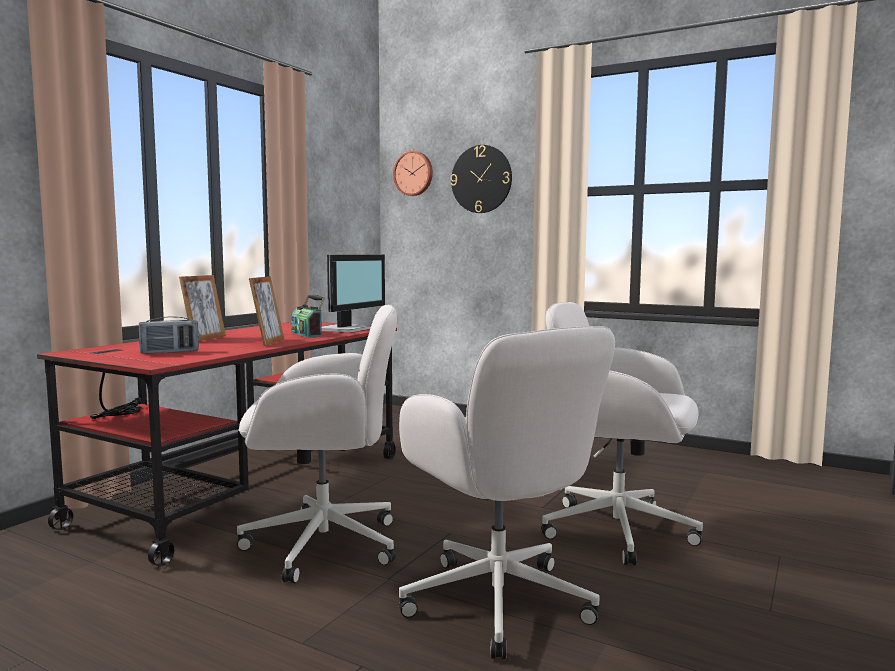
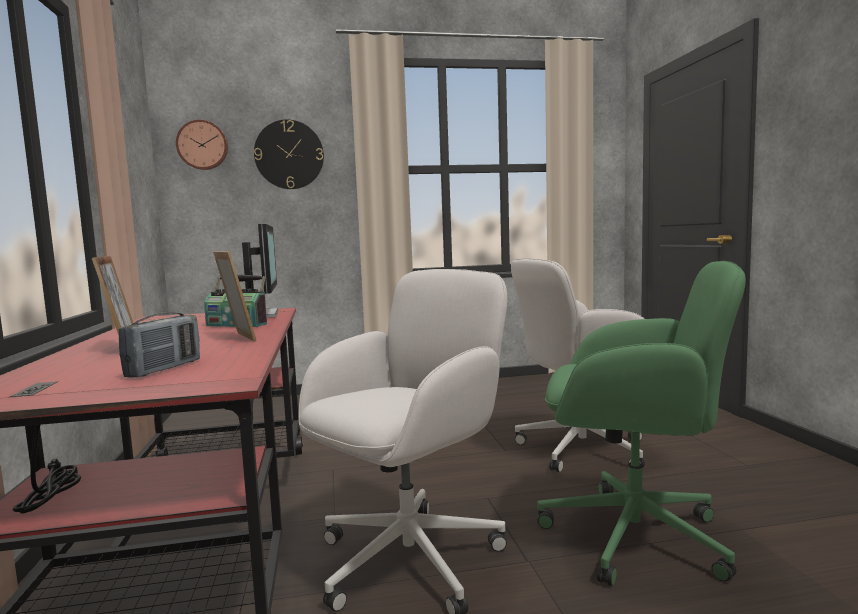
camera: 40 degrees left, 0 degrees up
white office chair [399,326,615,659] -> green office chair [537,261,746,586]

